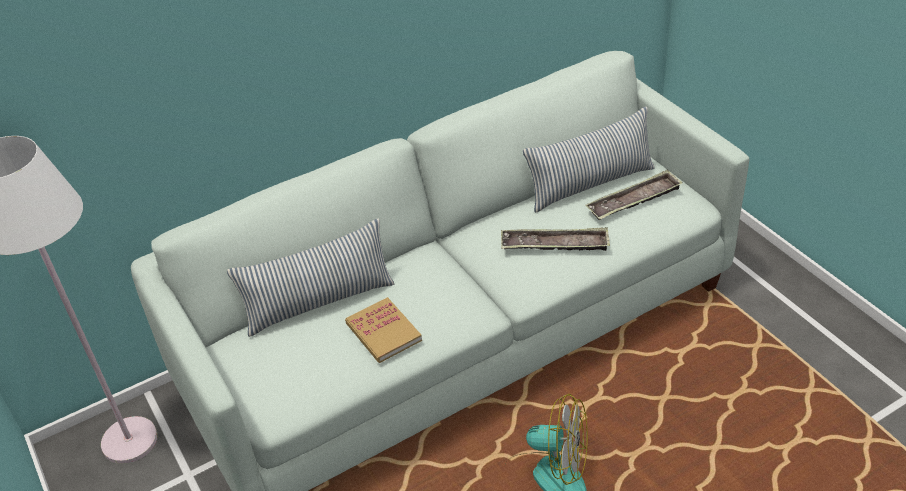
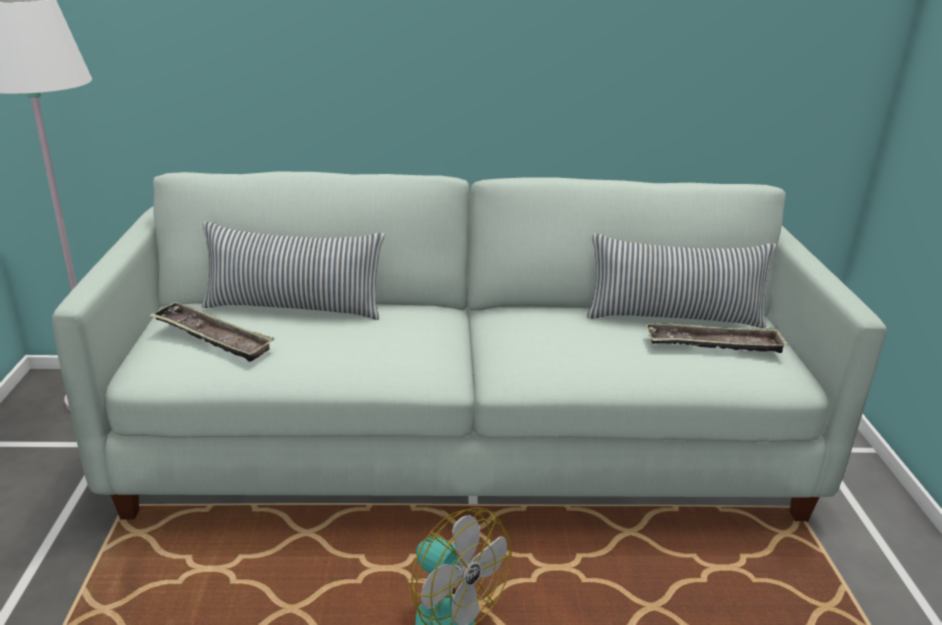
camera: 25 degrees right, 15 degrees down
book [345,297,422,363] -> none
tray [501,227,610,251] -> tray moved to [149,301,274,362]

